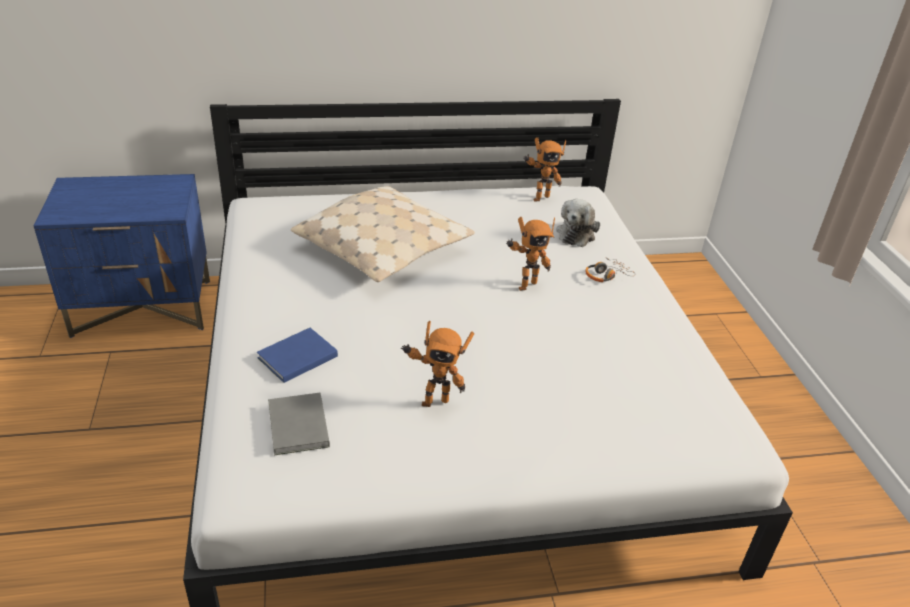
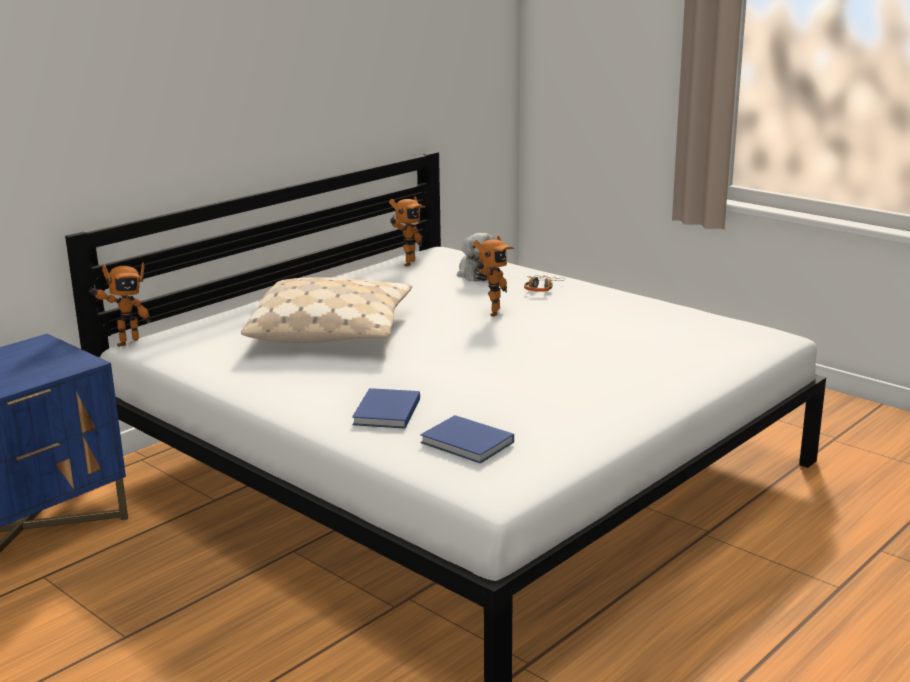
camera: 35 degrees left, 15 degrees down
grey book [268,393,330,455] -> blue book [420,415,514,463]
toy robot [401,321,474,407] -> toy robot moved to [89,262,151,347]

